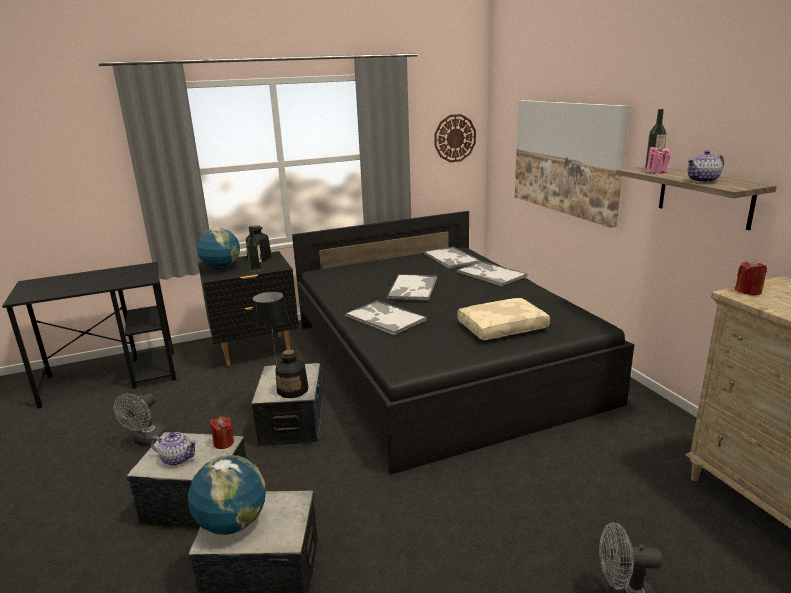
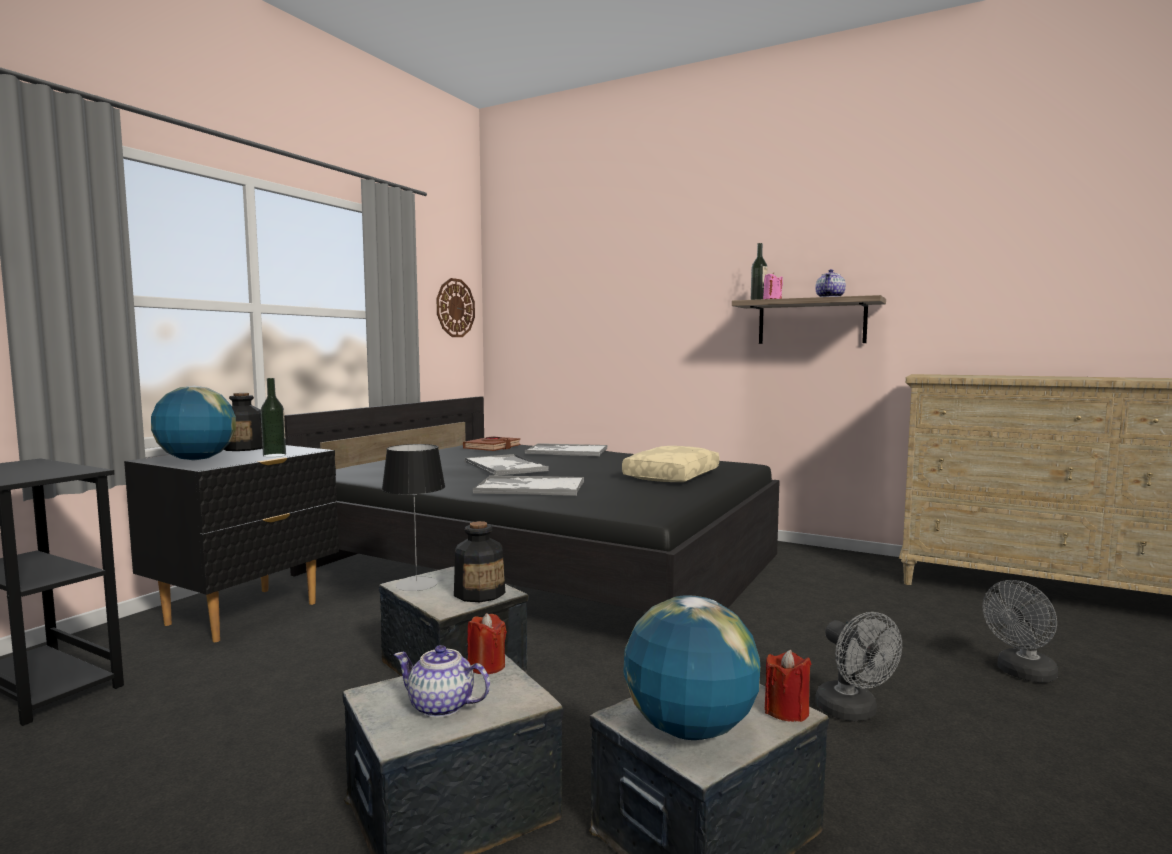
camera: 40 degrees left, 15 degrees down
grey fan [113,393,166,446] -> grey fan moved to [815,612,902,721]
teapot [151,432,198,466] -> teapot turned 135 degrees counterclockwise [394,645,490,718]
tray [424,247,481,269] -> brown book [463,436,521,451]
picture [515,100,629,228] -> none
red candle [735,260,767,295] -> red candle moved to [765,650,811,722]

